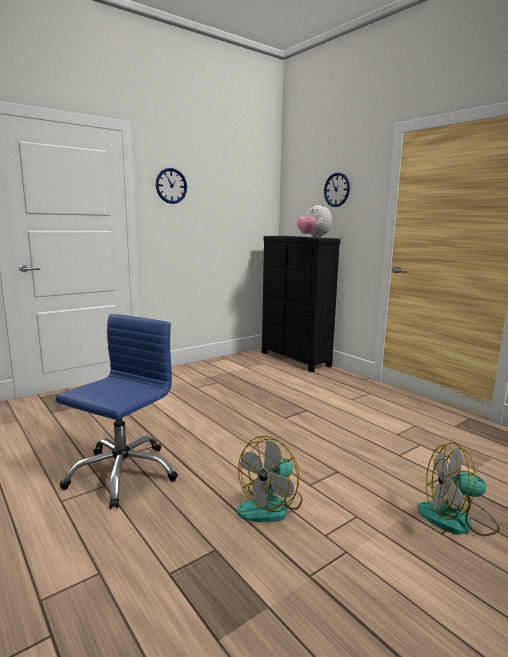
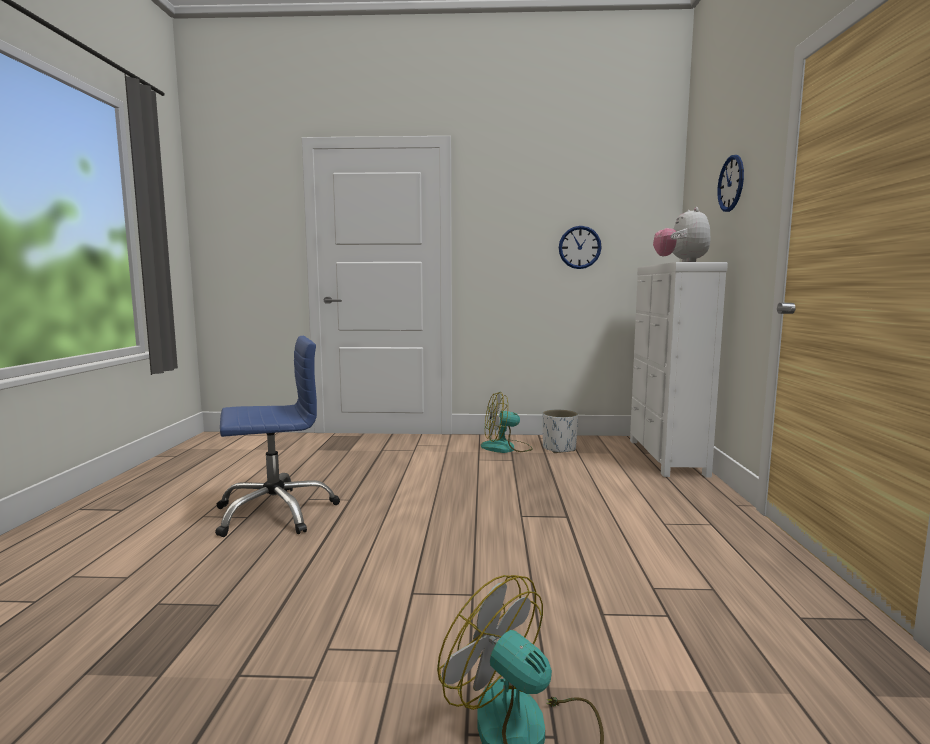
camera: 40 degrees right, 5 degrees down
wall clock [156,168,187,204] -> wall clock moved to [559,226,602,269]
fan [237,436,302,522] -> fan moved to [481,392,533,453]
black dresser [262,236,340,372] -> white dresser [630,262,728,478]
none -> white planter [542,410,578,453]

